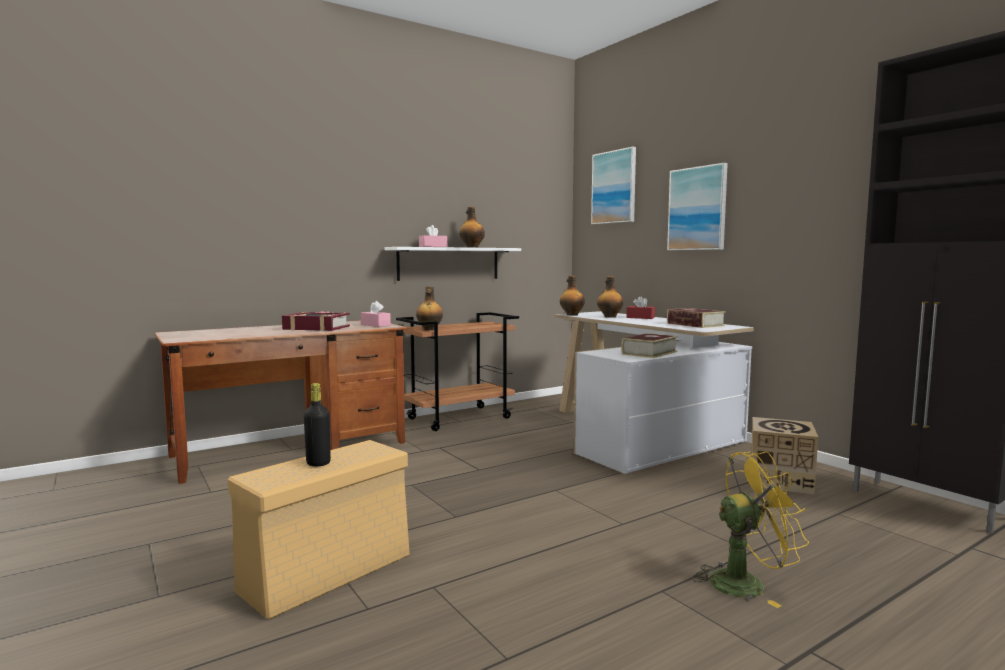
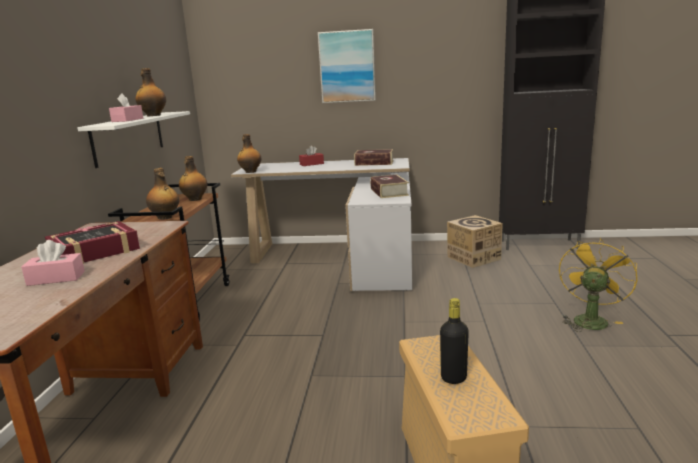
camera: 50 degrees left, 10 degrees up
pink tissue box [361,301,391,327] -> pink tissue box moved to [21,240,85,286]
picture [591,147,636,224] -> none
bottle [597,276,623,318] -> bottle moved to [179,156,207,201]

